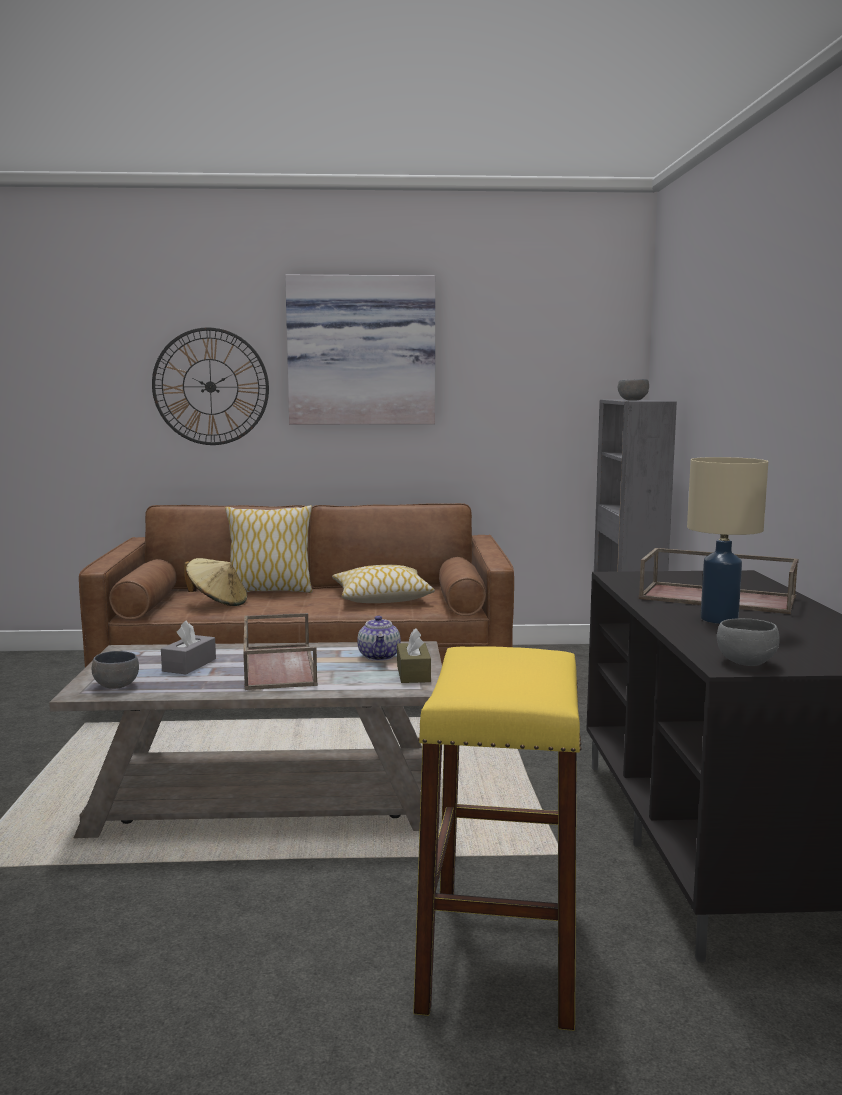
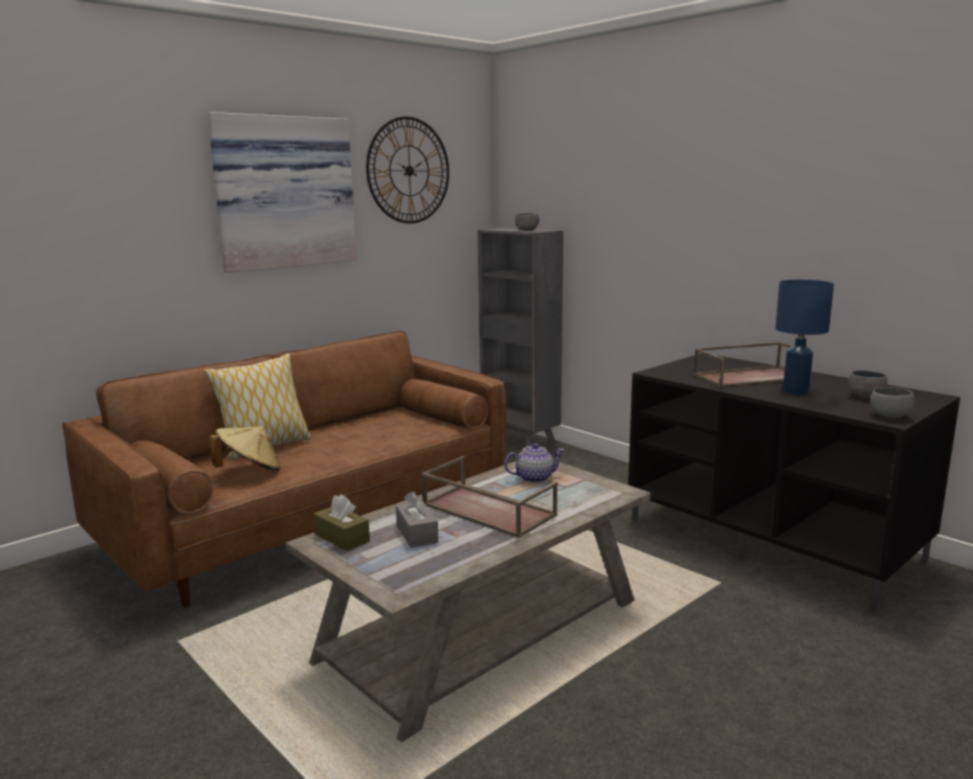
camera: 40 degrees left, 5 degrees up
grey bowl [92,651,139,689] -> grey bowl moved to [848,370,887,398]
wall clock [152,327,269,445] -> wall clock moved to [366,116,449,224]
pillow [332,565,435,603] -> none
teapot [357,615,401,661] -> teapot turned 60 degrees counterclockwise [504,443,565,483]
brown tissue box [397,628,431,683] -> brown tissue box moved to [314,494,370,551]
yellow stool [413,646,582,1031] -> none
beige table lamp [687,457,768,624] -> blue table lamp [775,280,834,395]

